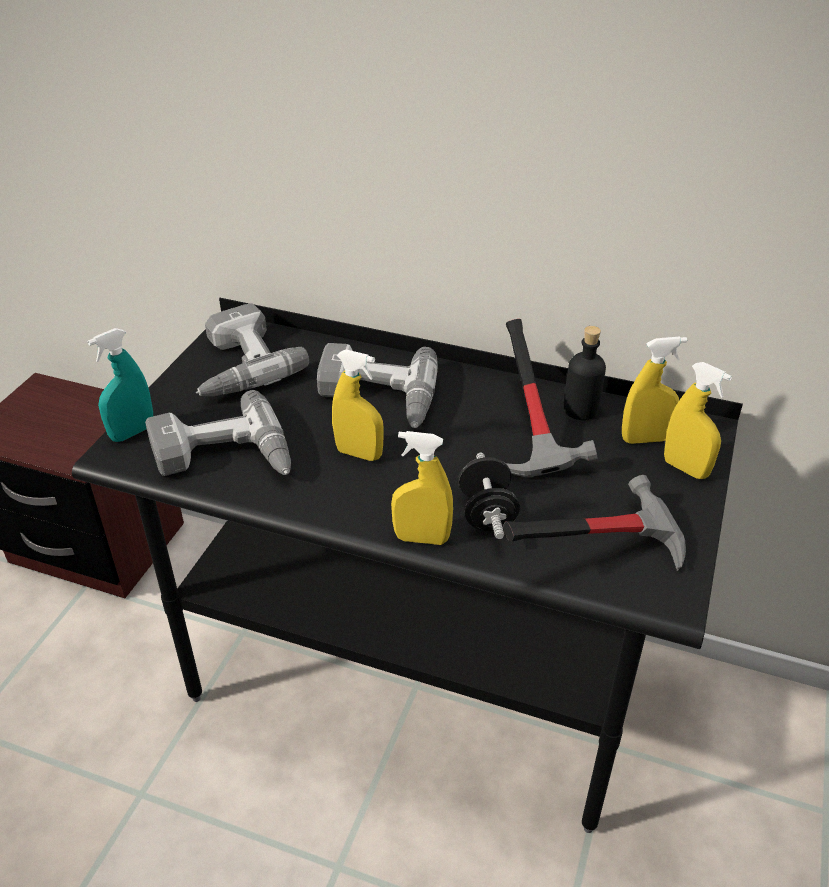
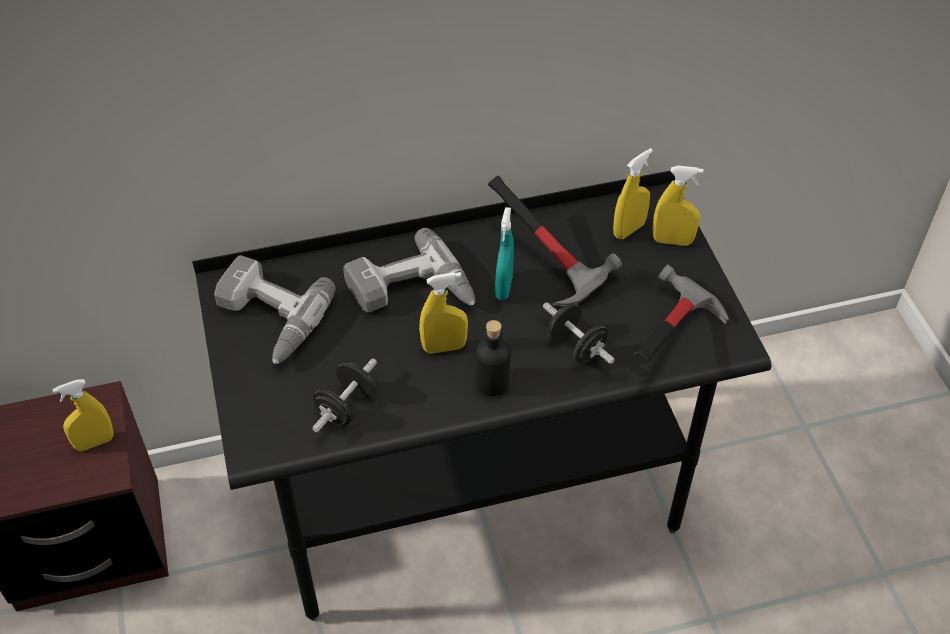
camera: 35 degrees left, 10 degrees up
turquoise spray bottle [87,328,153,442] -> turquoise spray bottle moved to [495,207,514,300]
power drill [145,390,291,476] -> black dumbbell [312,359,377,432]
yellow spray bottle [391,431,453,545] -> yellow spray bottle moved to [52,379,114,451]
black bottle [563,326,606,420] -> black bottle moved to [475,320,511,396]

